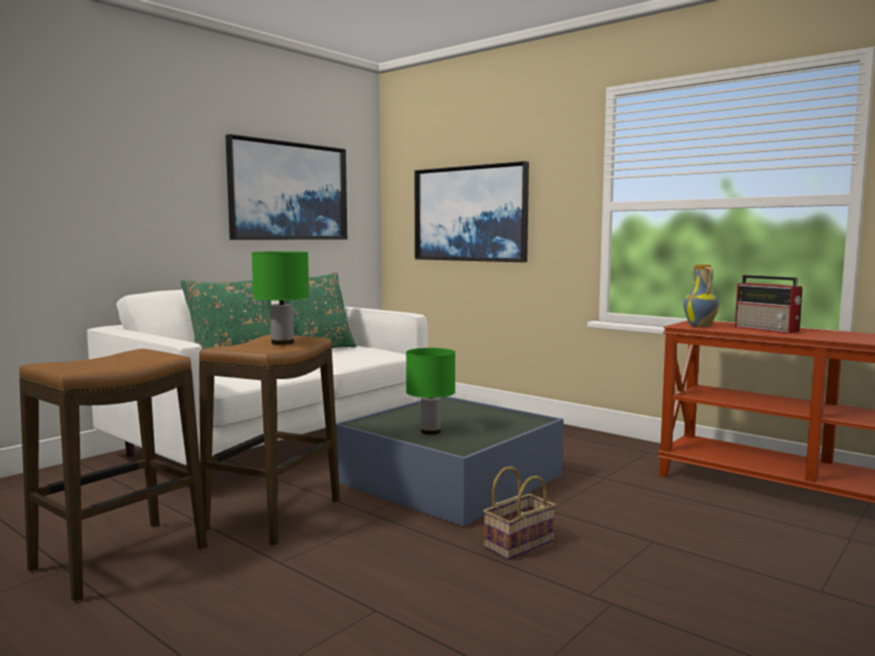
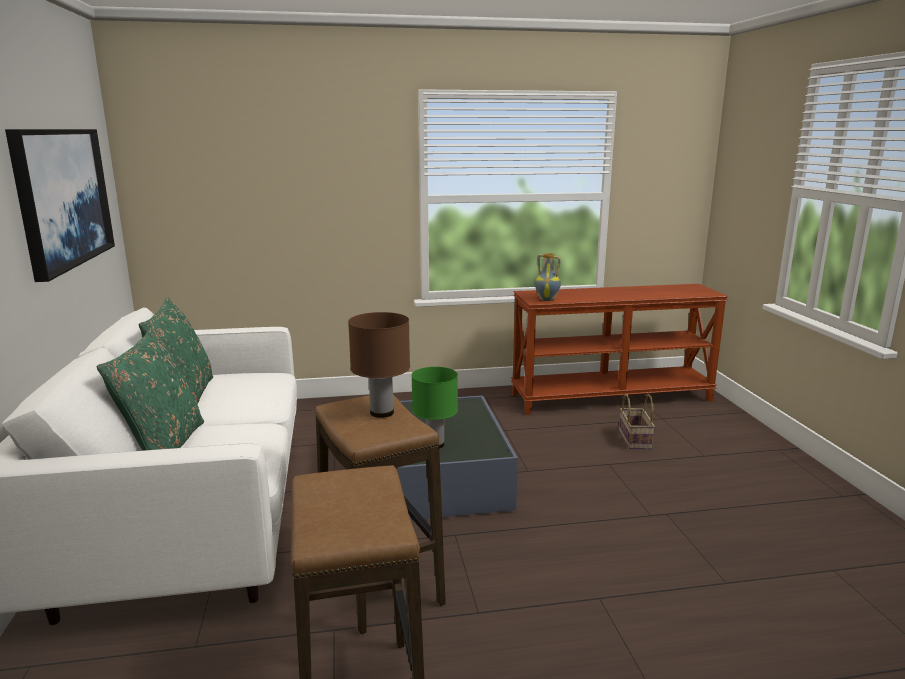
camera: 50 degrees left, 10 degrees up
green table lamp [251,251,309,345] -> brown table lamp [348,312,410,418]
picture [414,161,529,262] -> none
basket [483,466,556,560] -> basket moved to [619,394,655,449]
radio [735,275,803,333] -> none

